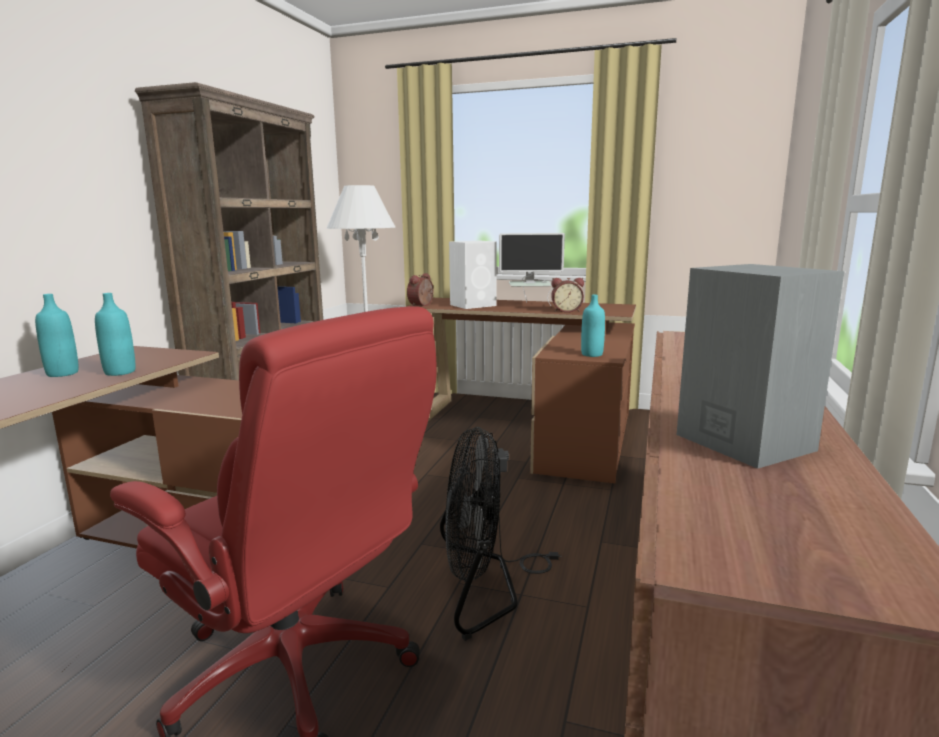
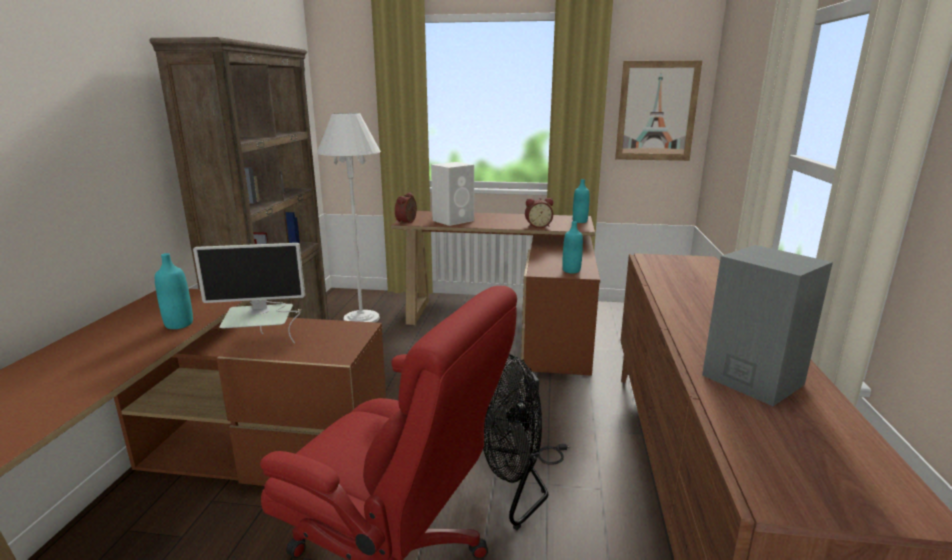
camera: 10 degrees left, 5 degrees up
turquoise bottle [35,294,79,377] -> turquoise bottle moved to [573,179,590,223]
monitor [499,233,565,306] -> monitor moved to [193,243,305,343]
none -> picture [615,61,702,161]

